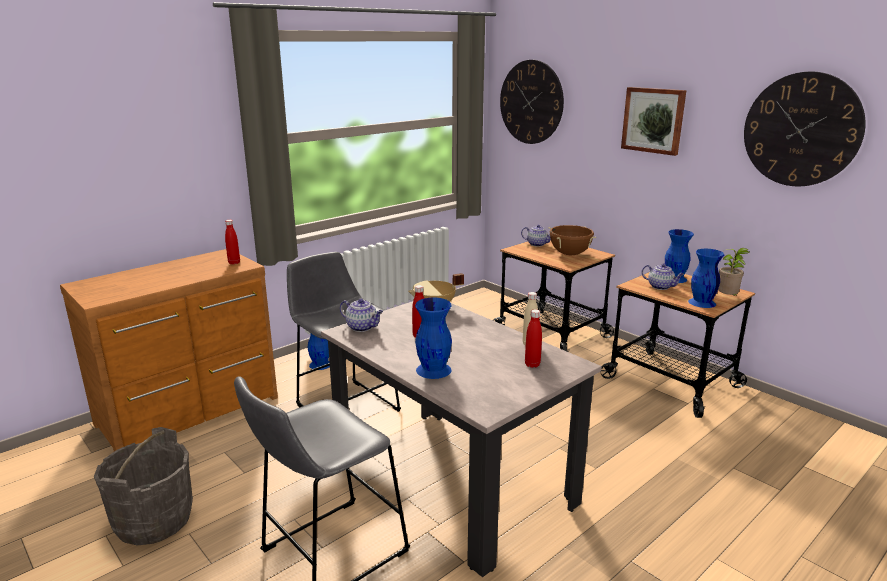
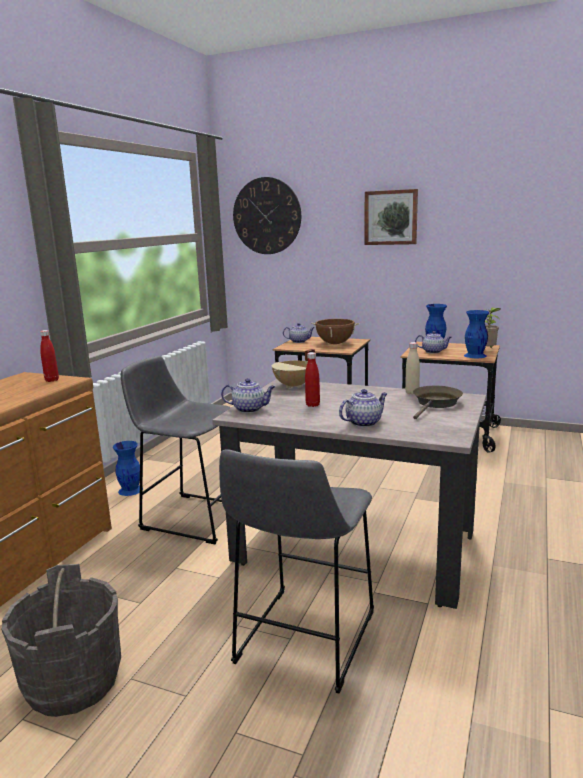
camera: 25 degrees left, 5 degrees down
blue vase [415,298,452,379] -> teapot [339,389,388,427]
red bottle [525,310,542,368] -> brown frying pan [413,386,463,419]
wall clock [744,72,865,186] -> none

